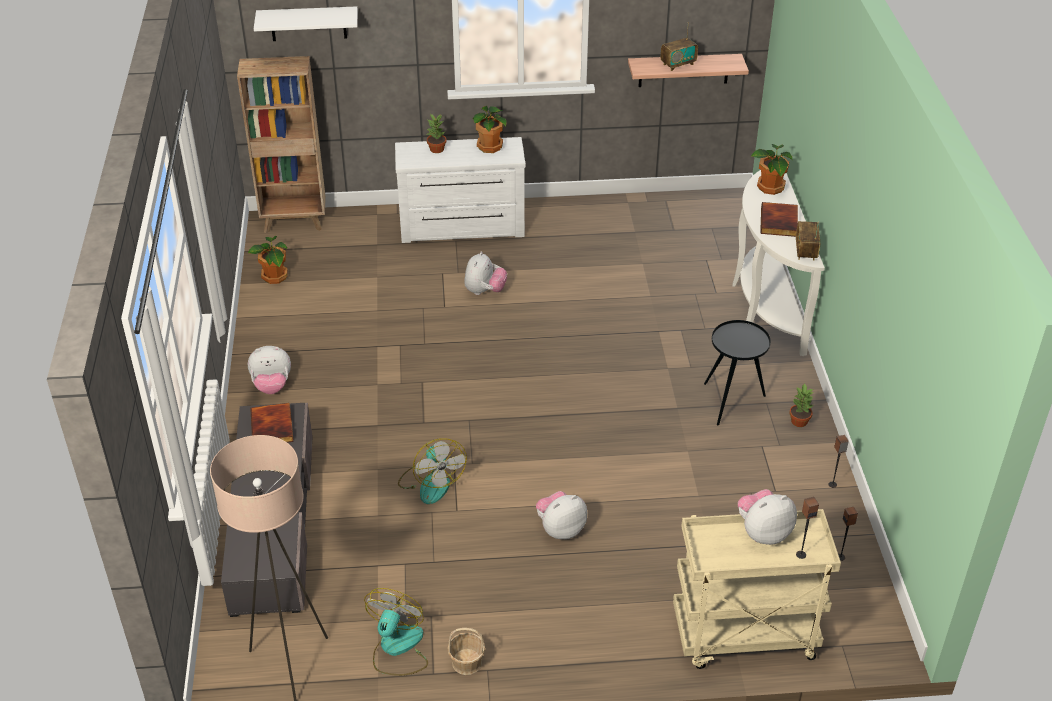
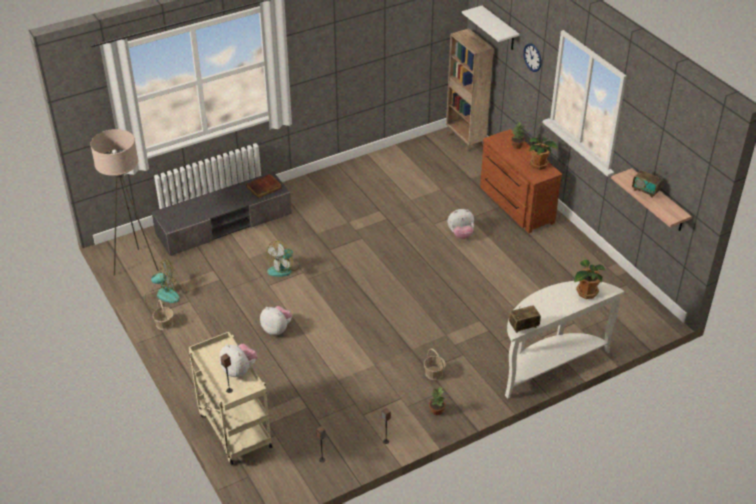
camera: 65 degrees right, 0 degrees up
potted plant [248,236,288,284] -> none
plush toy [248,346,291,394] -> none
white dresser [395,137,525,243] -> brown dresser [480,129,562,233]
black side table [704,320,771,426] -> basket [424,348,446,380]
book [760,202,798,237] -> none
none -> wall clock [523,44,541,72]

